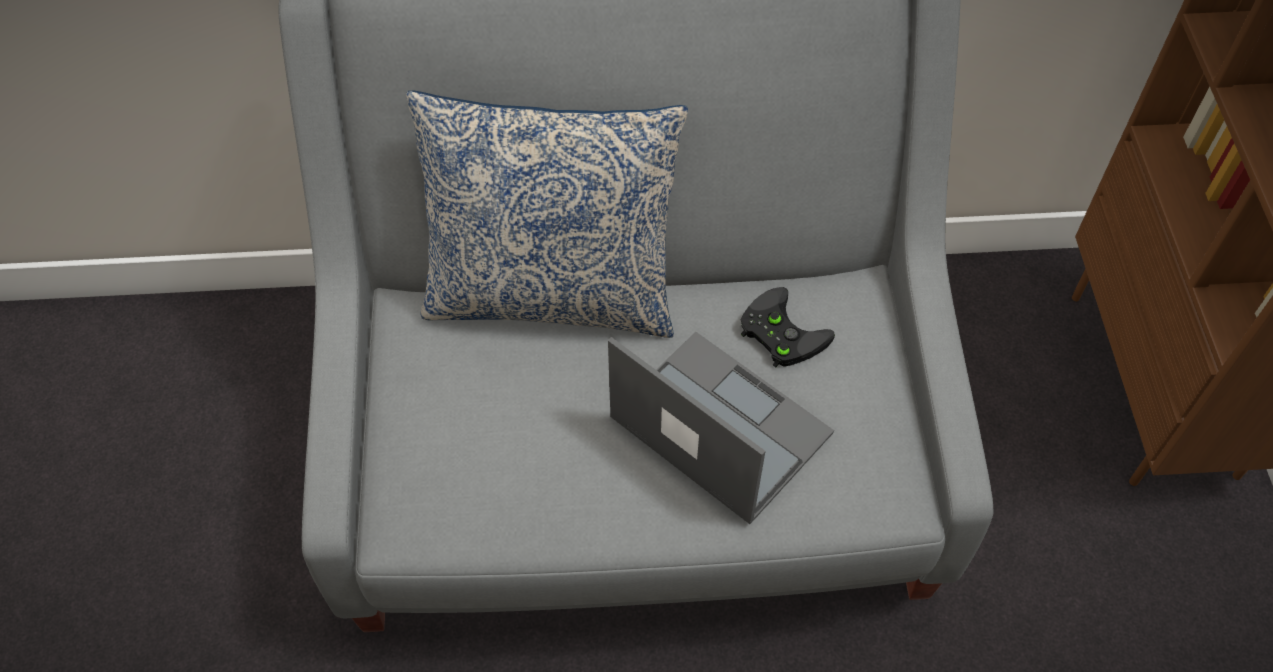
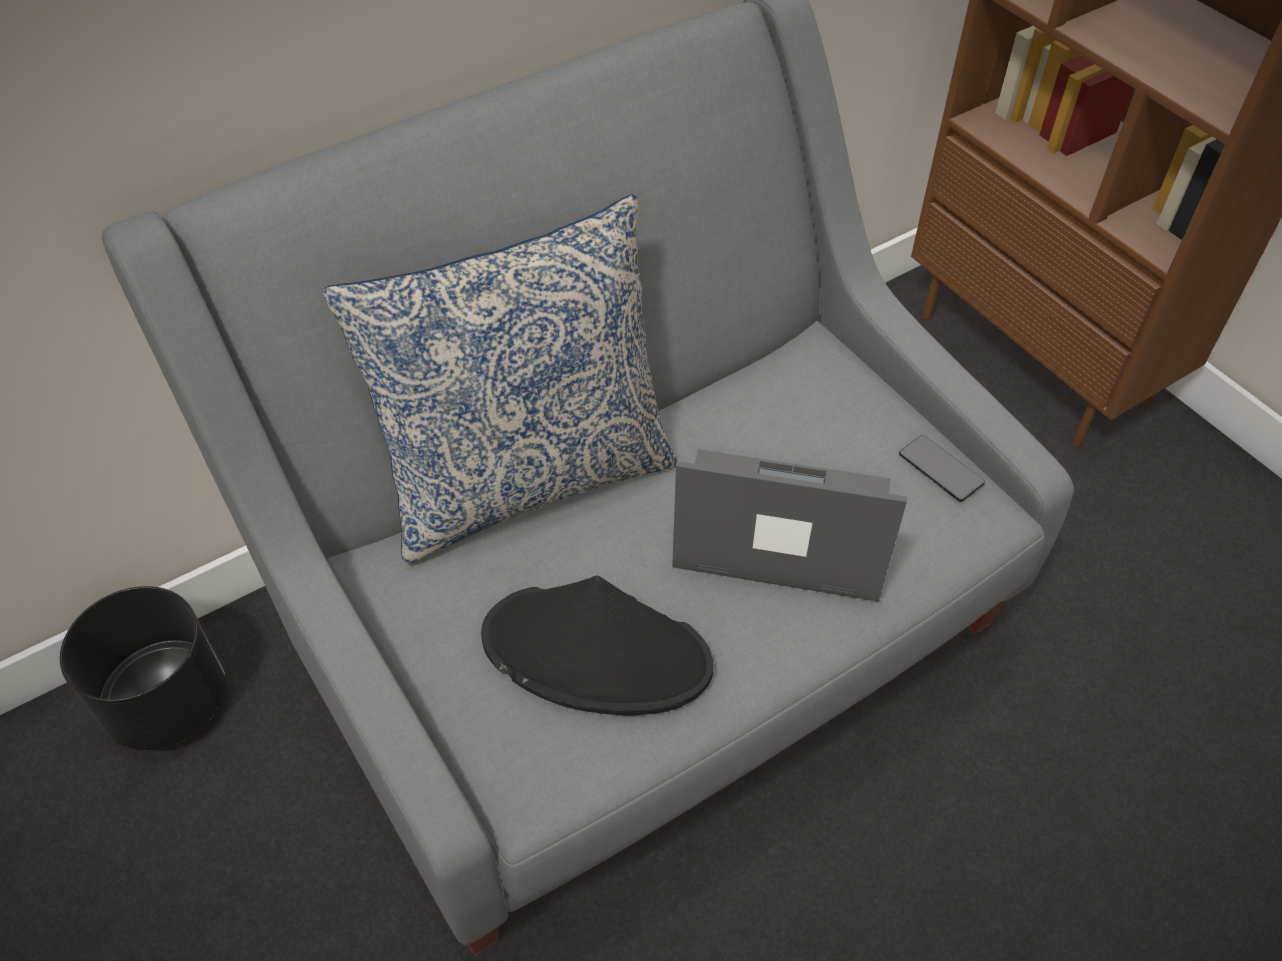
camera: 30 degrees left, 5 degrees down
black game controller [741,287,835,368] -> none
none -> black planter [60,586,226,750]
none -> black hat [481,575,714,716]
none -> phone [899,435,985,502]

